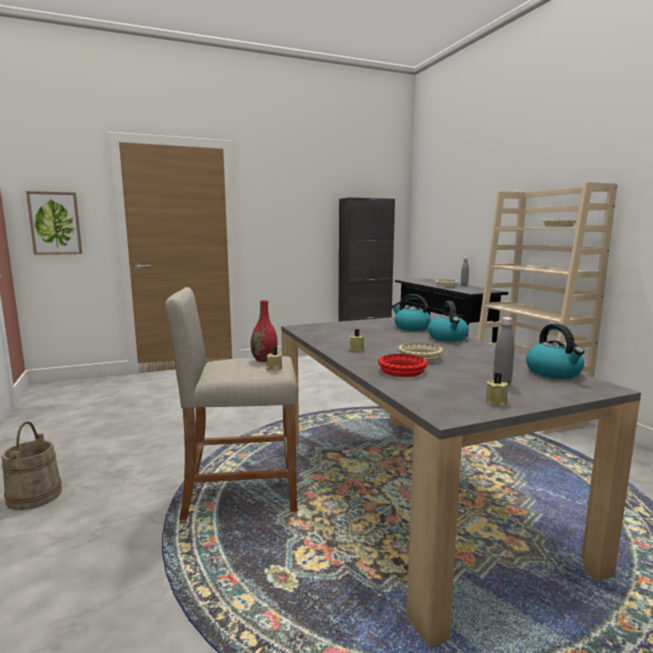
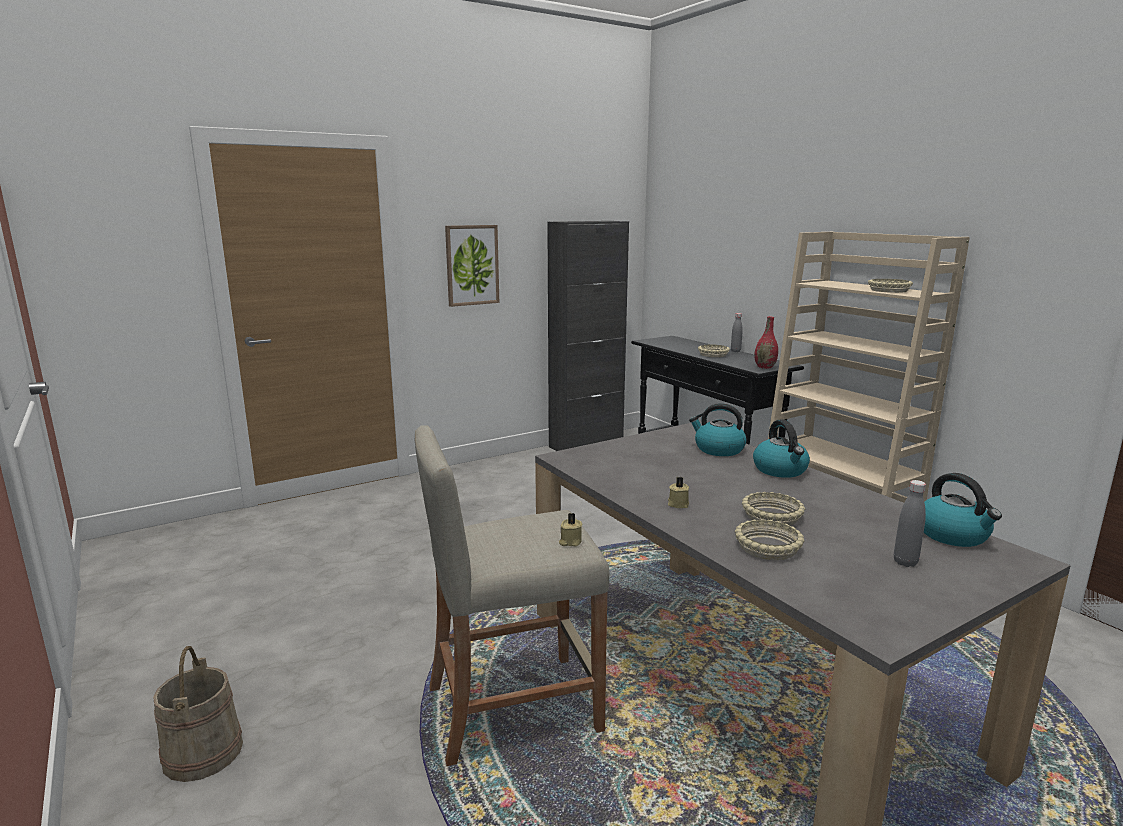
camera: 10 degrees left, 5 degrees up
picture [26,191,82,255] -> picture moved to [445,225,499,307]
red vase [251,300,278,362] -> red vase moved to [754,316,778,369]
red bowl [378,354,428,377] -> beige bowl [735,519,805,560]
beige candle [486,373,508,406] -> none

